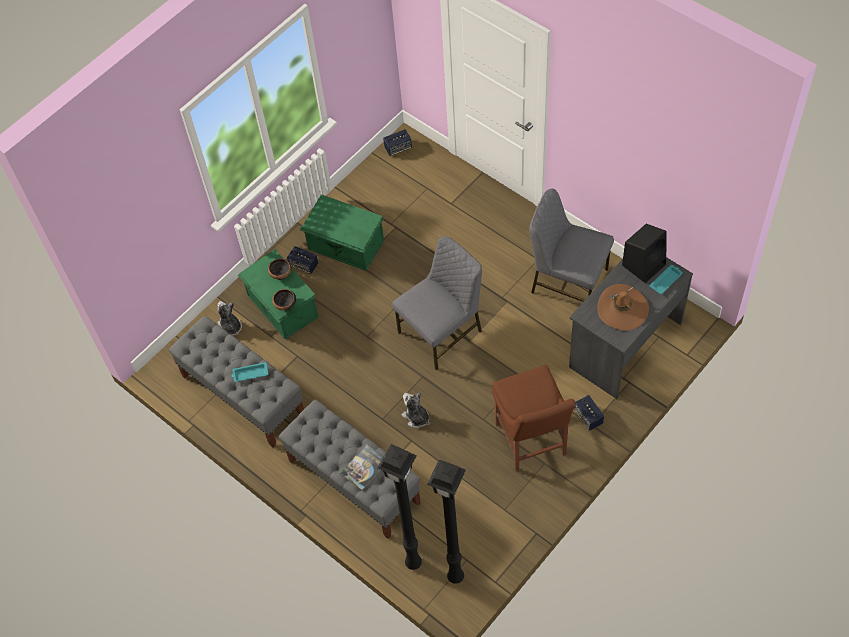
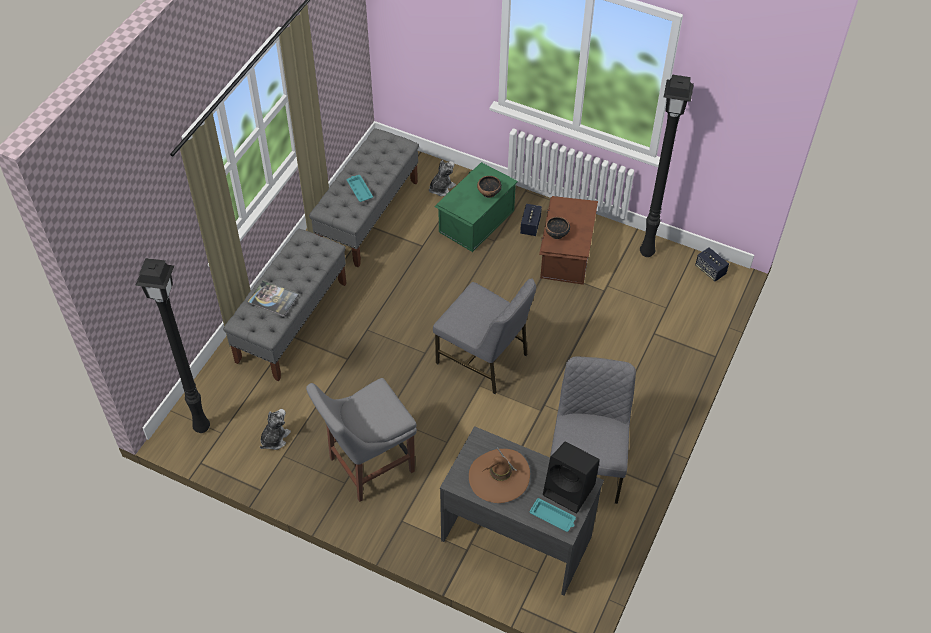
camera: 70 degrees right, 5 degrees down
bowl [272,289,296,311] -> bowl moved to [545,217,570,239]
green storage box [300,194,384,271] -> brown storage box [539,196,598,285]
black floor lamp [377,444,422,570] -> black floor lamp moved to [640,74,694,257]
plush toy [401,392,430,428] -> plush toy moved to [260,409,291,450]
brown chair [492,365,575,471] -> grey chair [306,378,417,502]
speaker [574,395,604,431] -> none

